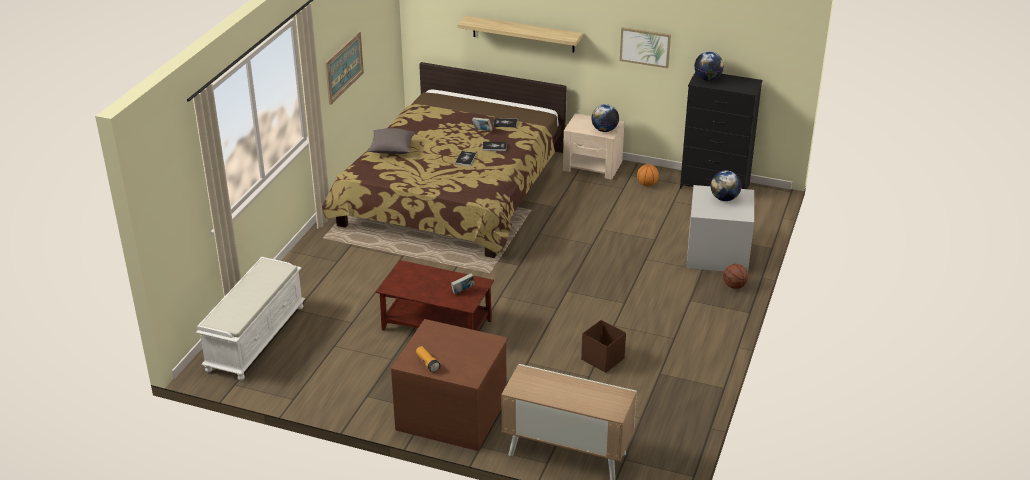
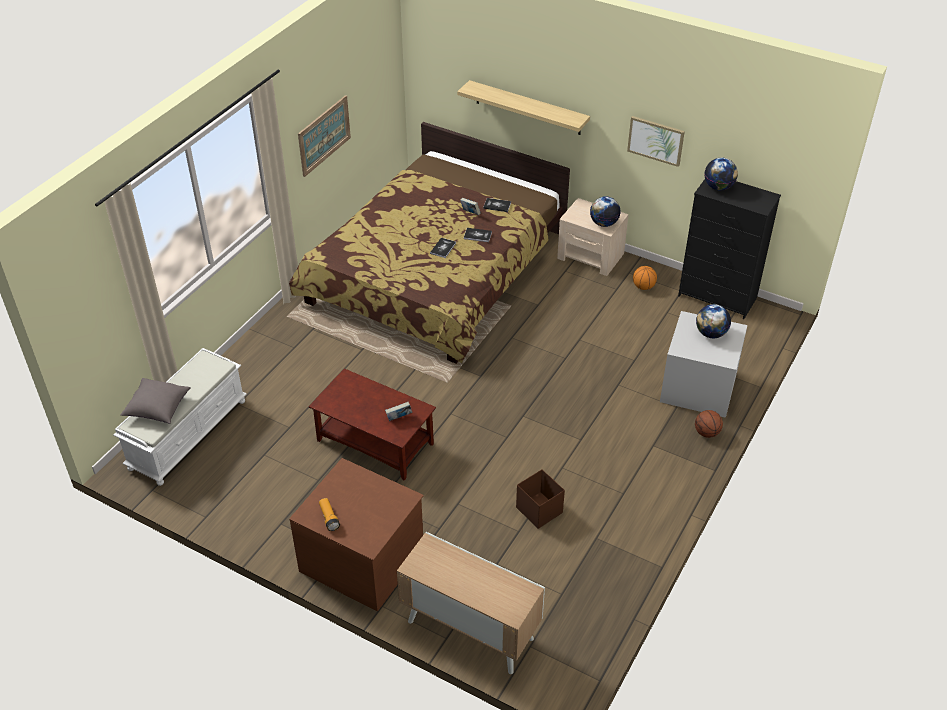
camera: 10 degrees right, 10 degrees up
grey pillow [368,128,415,154] -> grey pillow moved to [121,378,191,424]

